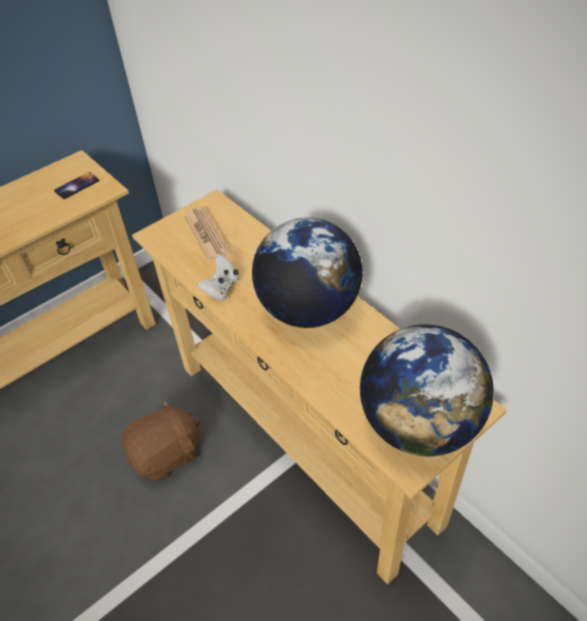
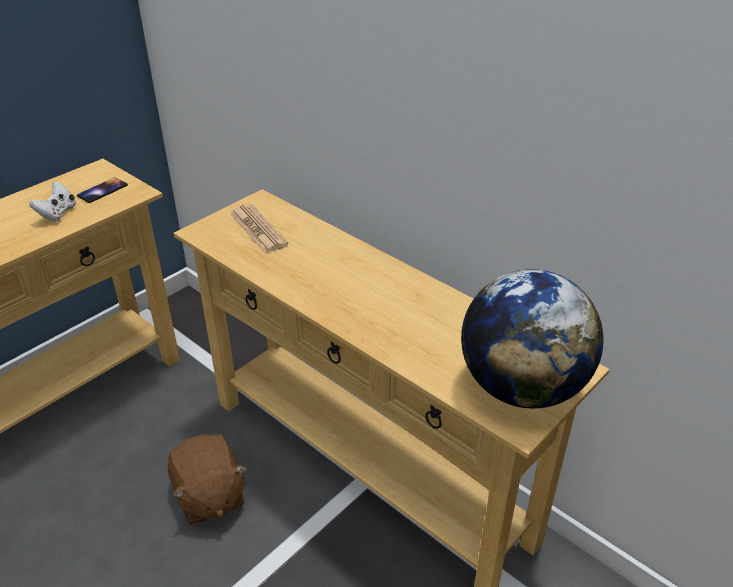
camera: 10 degrees left, 10 degrees down
brown plush toy [122,399,201,481] -> brown plush toy turned 105 degrees clockwise [168,434,247,524]
white game controller [198,254,239,300] -> white game controller moved to [29,181,76,222]
globe [252,217,362,328] -> none

